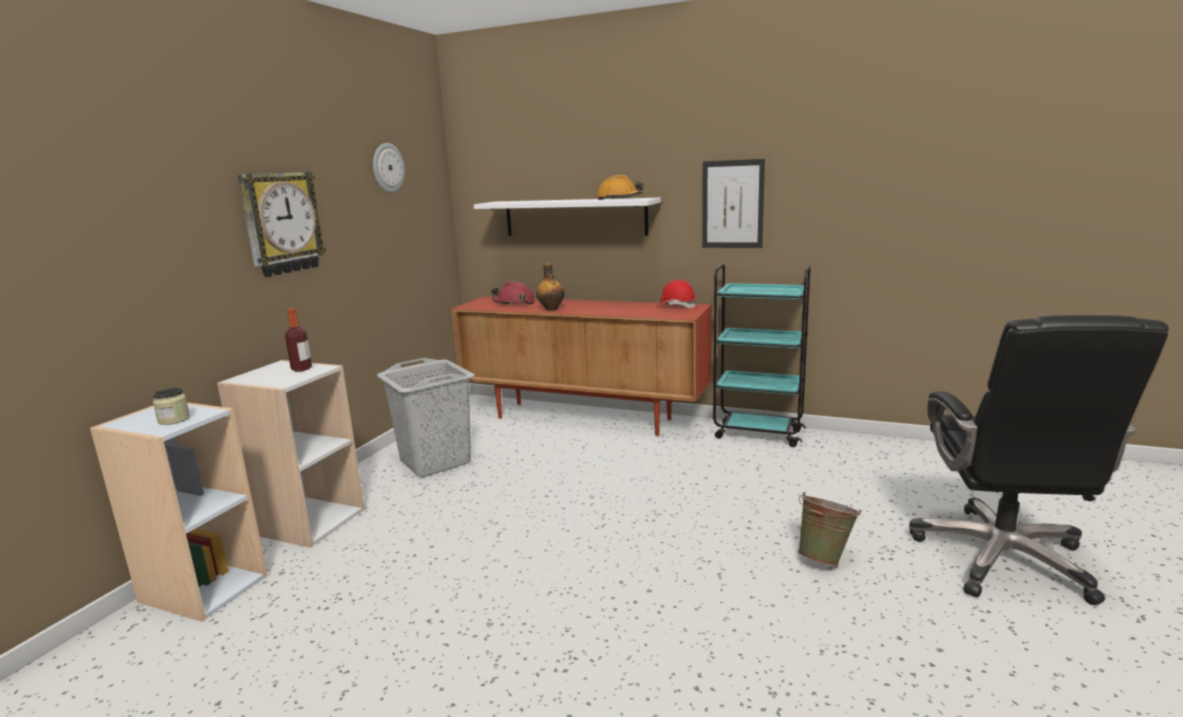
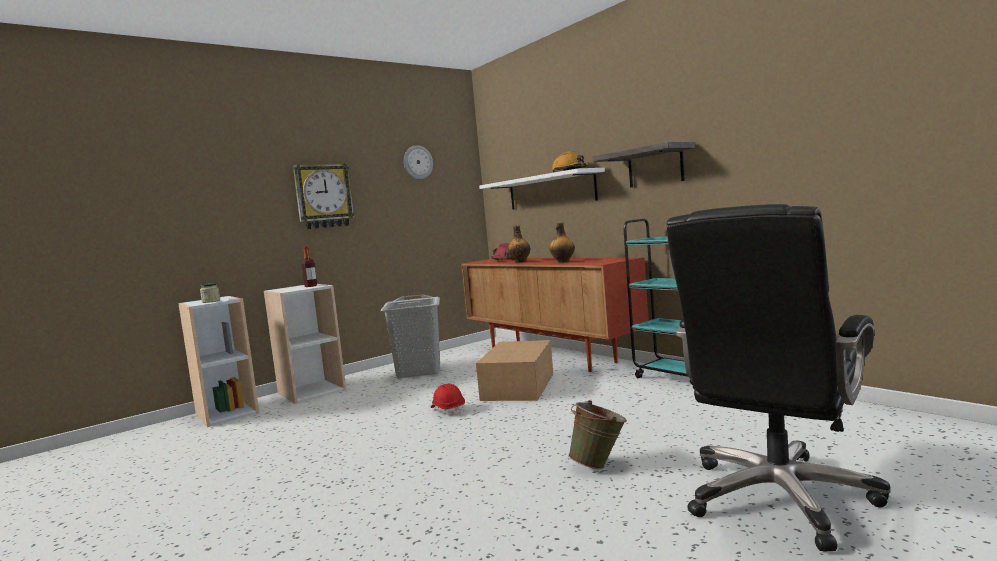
camera: 30 degrees right, 10 degrees down
red hard hat [657,279,696,308] -> red hard hat moved to [431,384,465,415]
picture [702,159,765,248] -> shelf [593,142,695,188]
none -> cardboard box [476,340,553,401]
none -> bottle [550,222,575,263]

